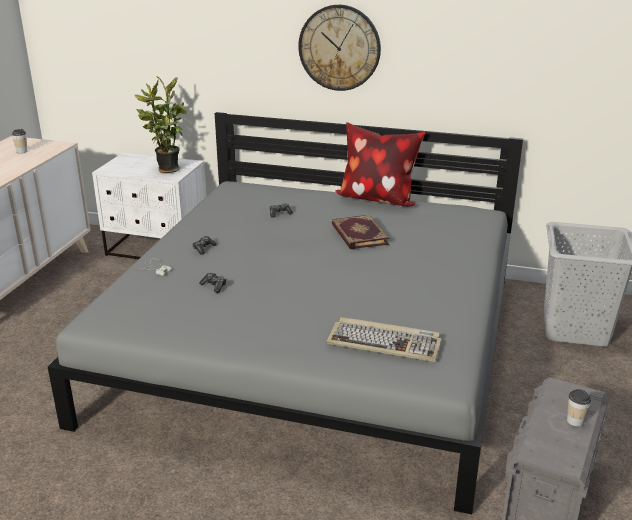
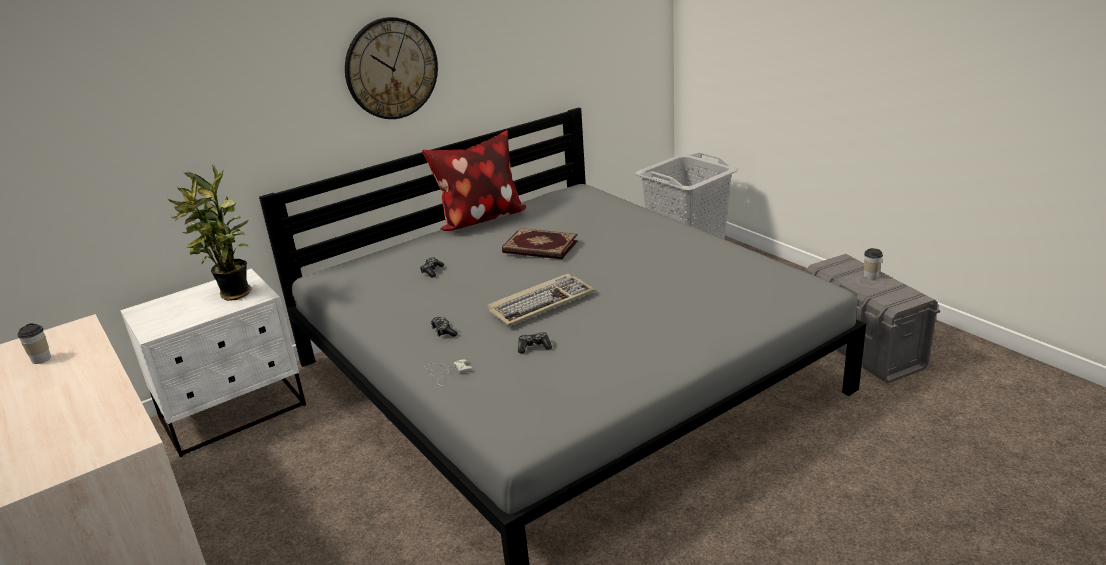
camera: 50 degrees left, 0 degrees up
keyboard [327,317,441,362] -> keyboard moved to [488,274,595,326]

